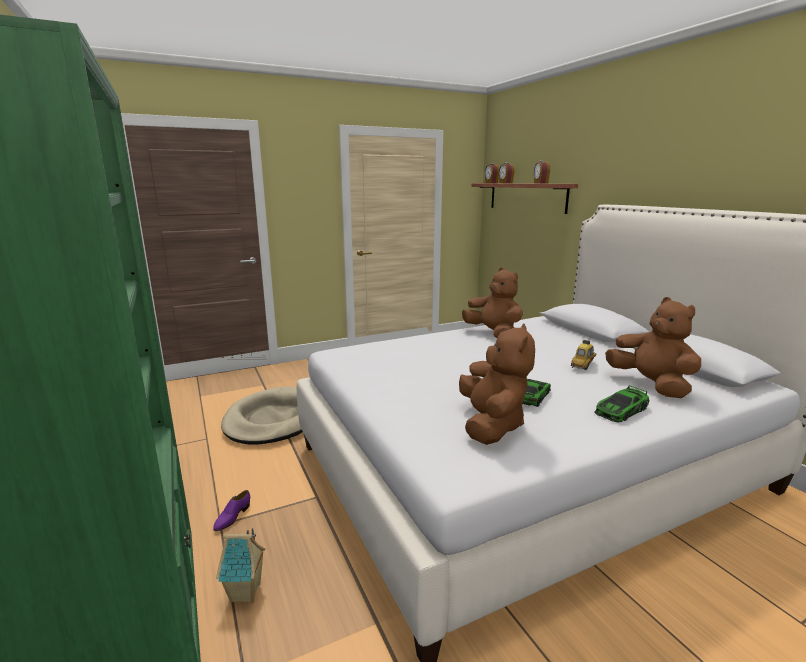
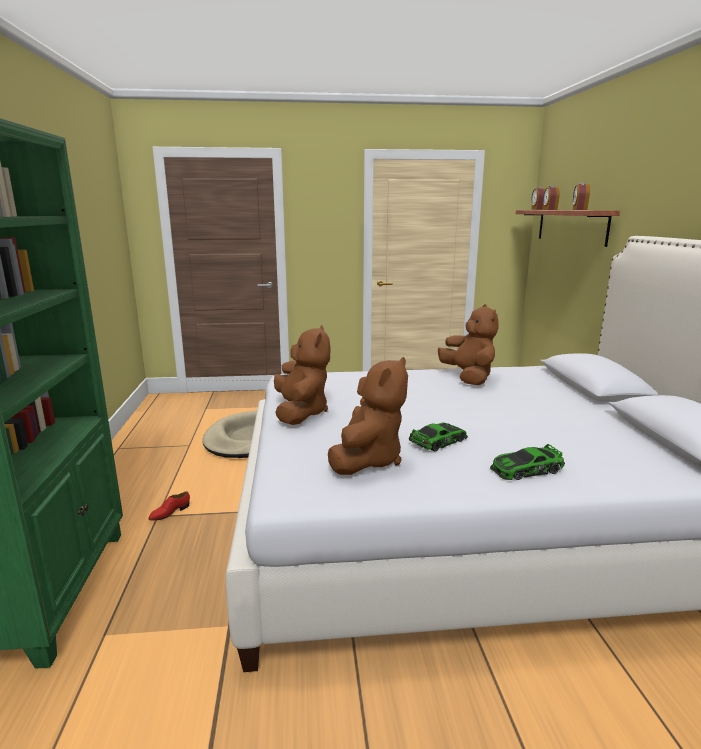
camera: 20 degrees right, 0 degrees up
purple shoe [213,490,250,531] -> red shoe [148,491,190,521]
toy house [216,528,265,603] -> none
toy car [571,340,596,370] -> none
brown plush toy [605,297,701,398] -> brown plush toy moved to [274,325,330,425]

